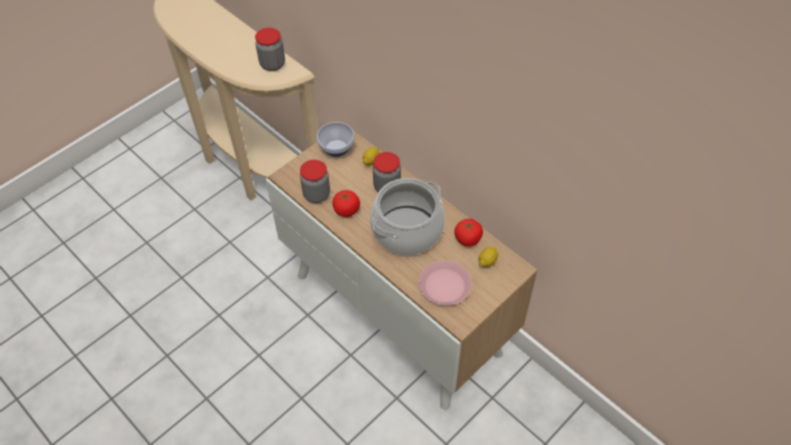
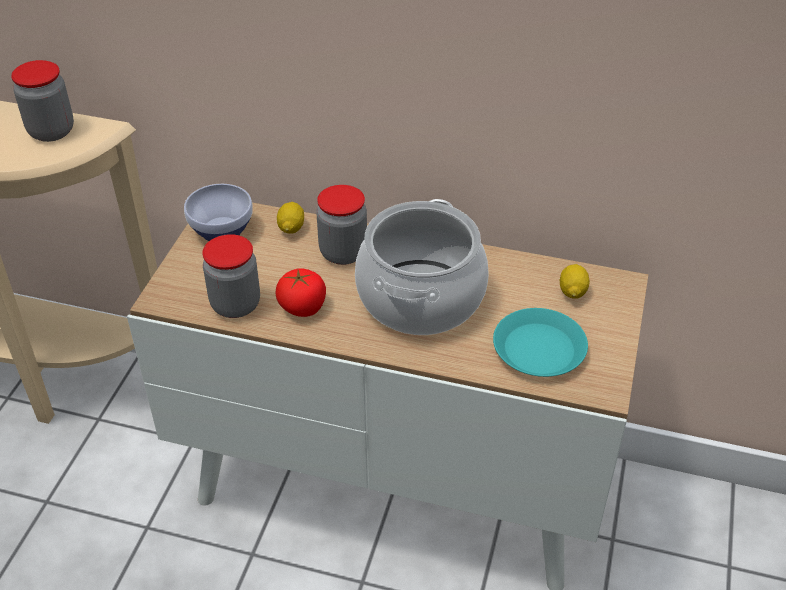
camera: 30 degrees left, 10 degrees down
pink plate [419,260,472,306] -> turquoise plate [493,308,588,377]
tomato [454,219,483,246] -> none

